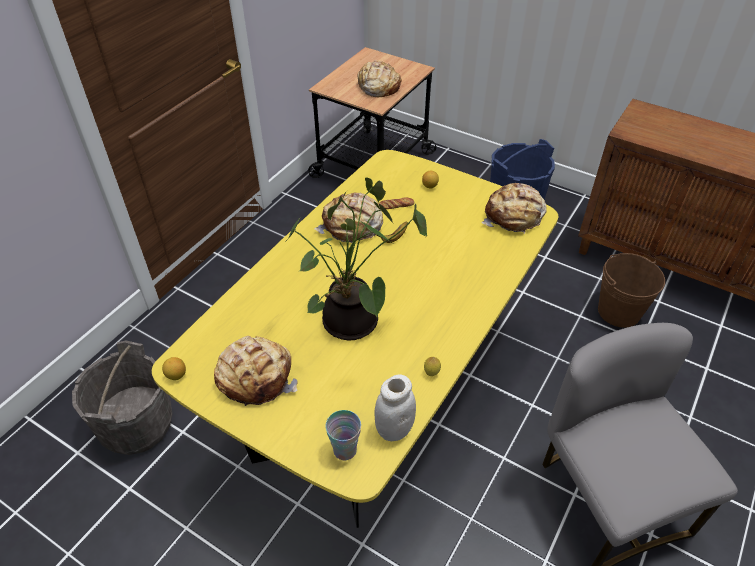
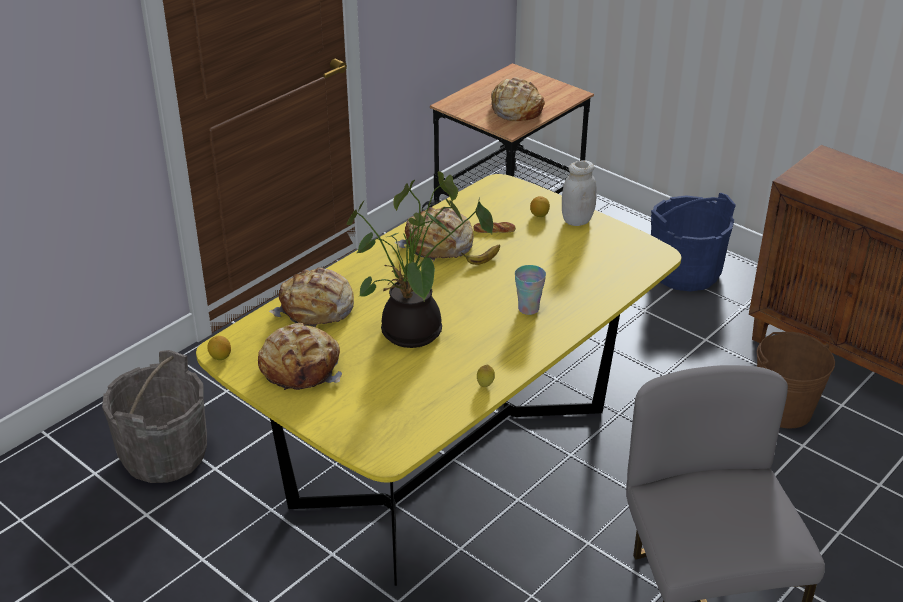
camera: 10 degrees right, 10 degrees down
cup [326,410,361,460] -> cup moved to [515,265,546,315]
white jar [374,374,416,441] -> white jar moved to [562,160,597,226]
bread [481,183,547,234] -> bread moved to [269,268,354,327]

